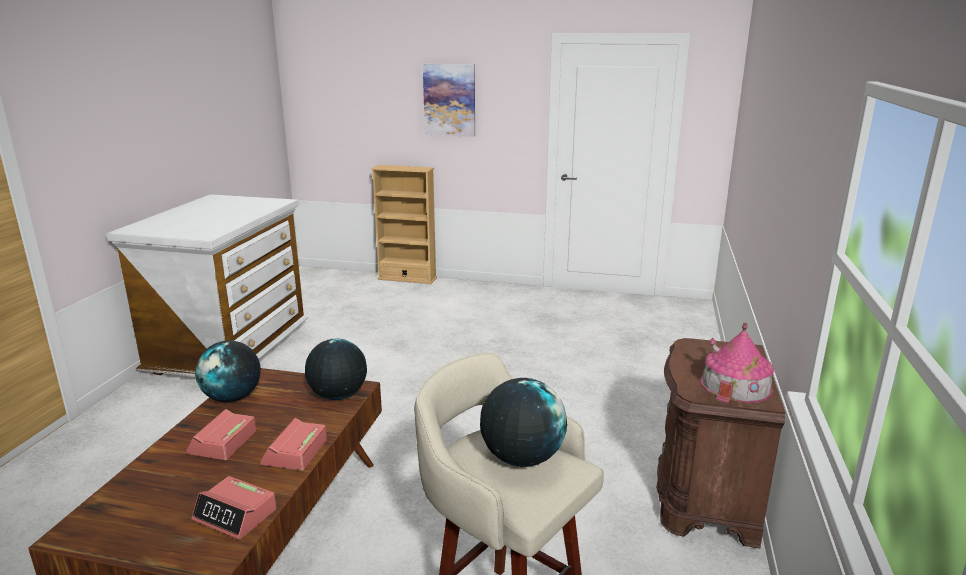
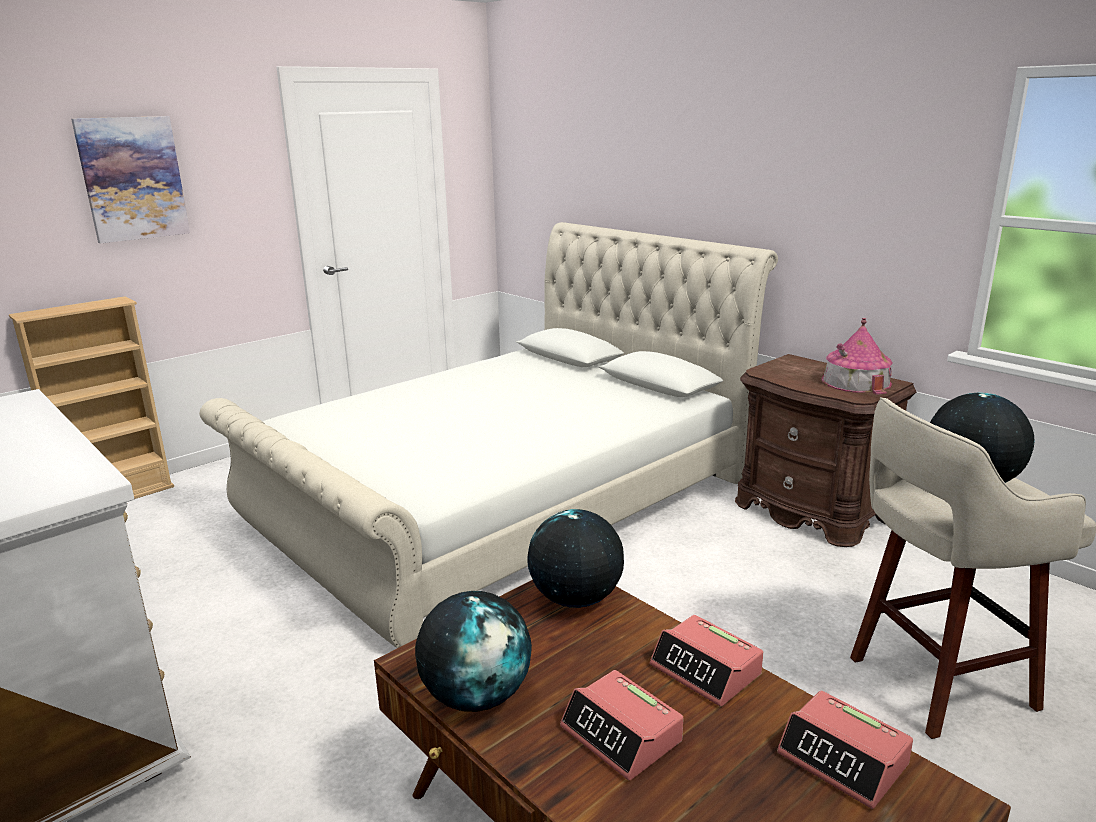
camera: 55 degrees left, 0 degrees up
alarm clock [191,476,276,540] -> alarm clock turned 75 degrees clockwise [777,691,913,809]
none -> beige bed [199,222,778,648]

